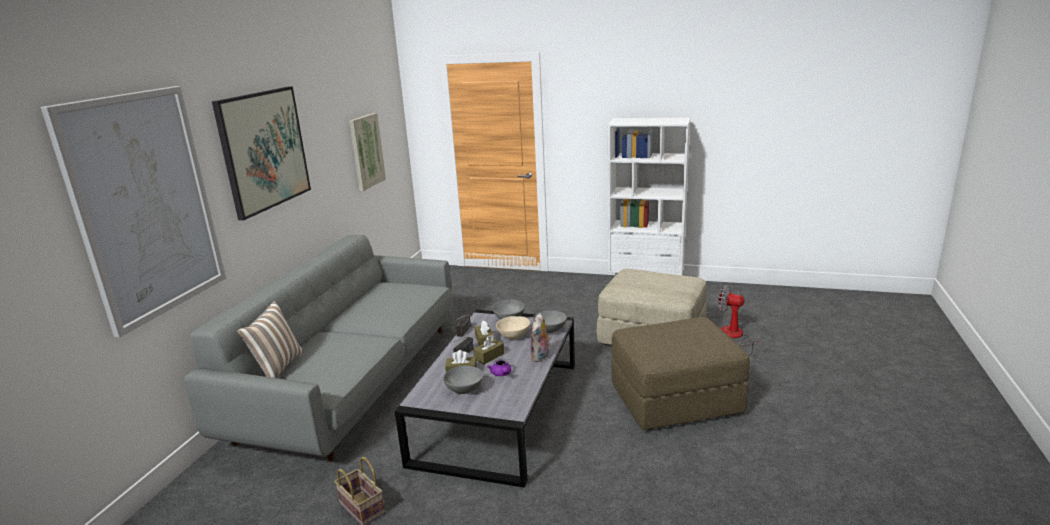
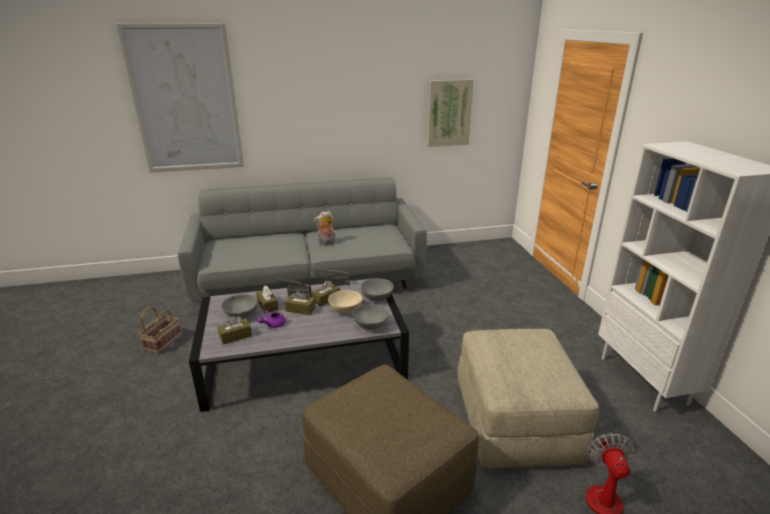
camera: 60 degrees right, 5 degrees up
picture [212,87,311,220] -> none
pillow [237,301,304,378] -> none
plush toy [530,313,551,362] -> plush toy moved to [314,211,336,245]
none -> brown tissue box [218,316,252,345]

